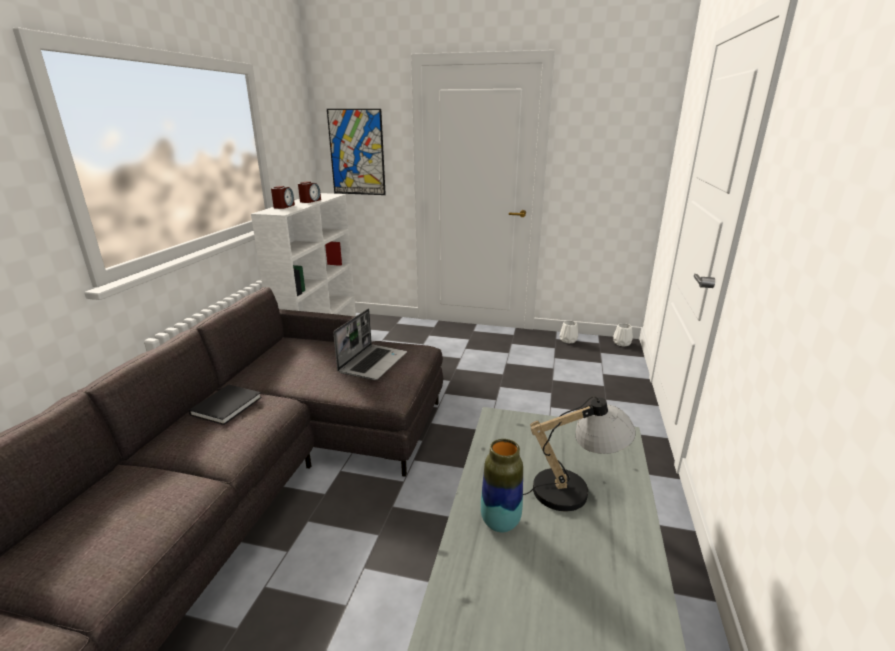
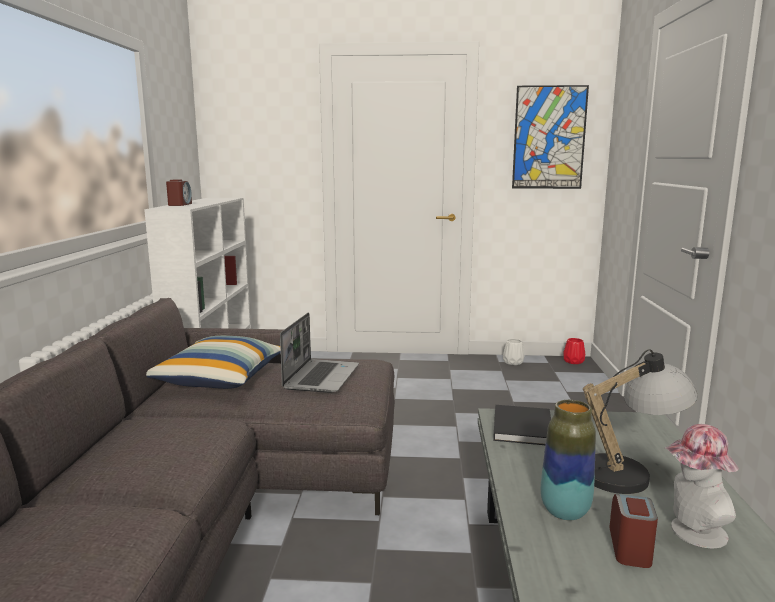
camera: 10 degrees left, 10 degrees down
black book [189,385,262,425] -> black book moved to [493,405,551,445]
alarm clock [298,181,321,203] -> alarm clock moved to [609,494,658,568]
picture [327,109,386,195] -> picture moved to [512,85,589,189]
white vase [613,323,633,347] -> red vase [563,338,585,364]
none -> pillow [146,336,281,389]
none -> hat [664,424,739,548]

